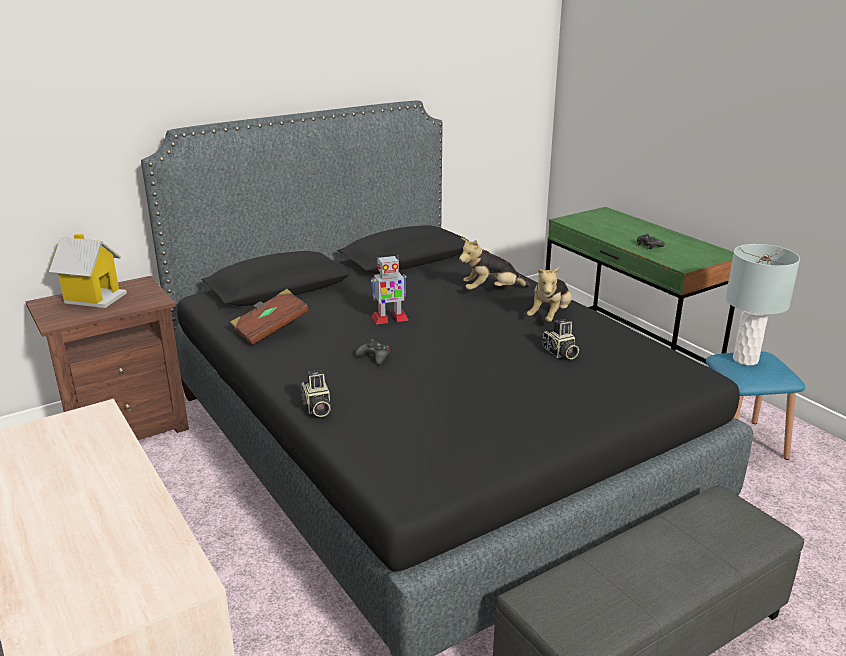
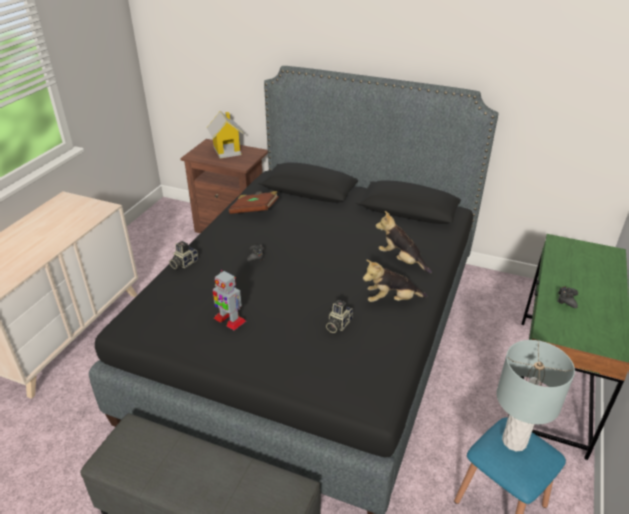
camera: 55 degrees right, 10 degrees up
toy robot [371,255,409,325] -> toy robot moved to [213,270,246,330]

